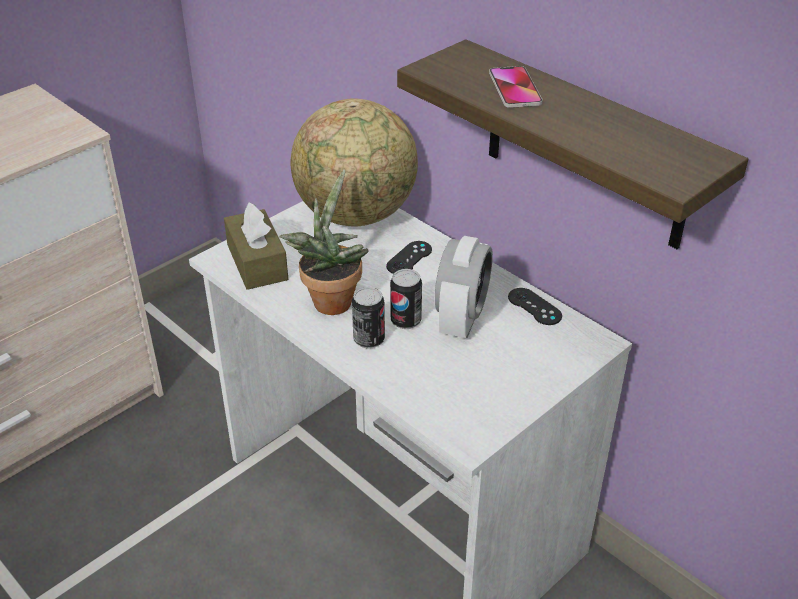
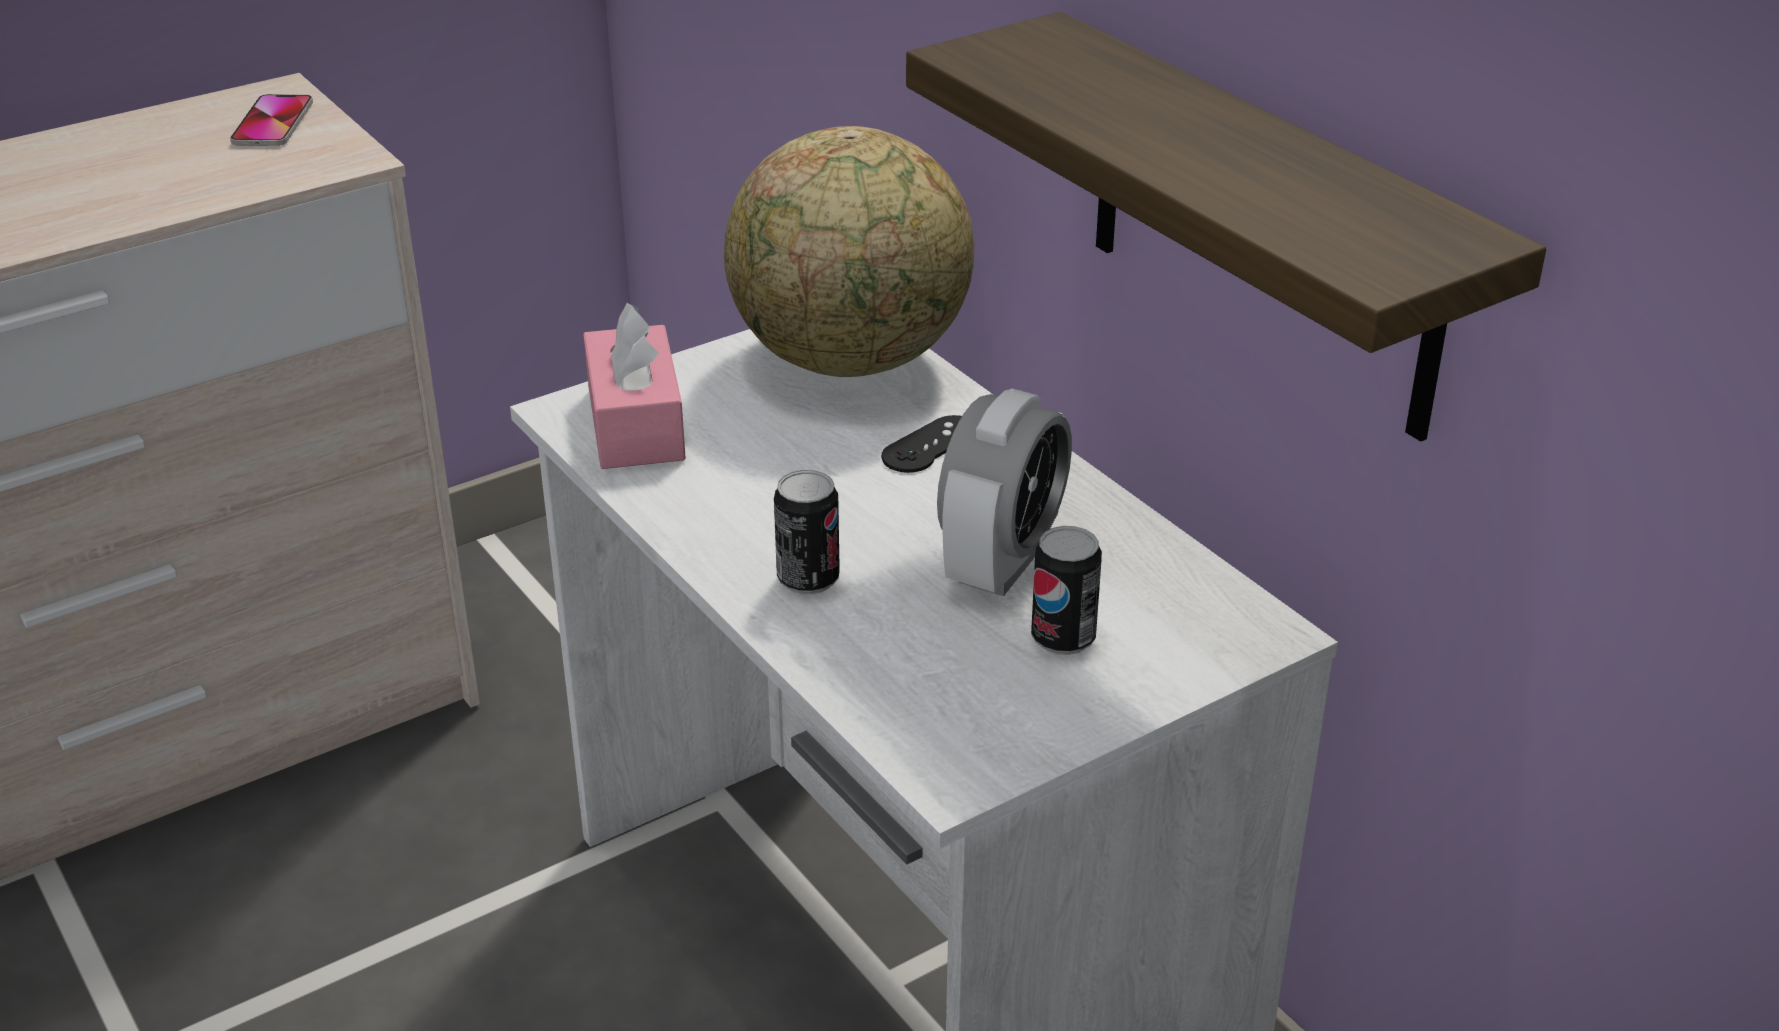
camera: 10 degrees right, 5 degrees down
brown tissue box [224,203,288,290] -> pink tissue box [583,303,686,469]
potted plant [279,170,369,315] -> none
can [390,269,422,329] -> can moved to [1031,526,1102,655]
phone [489,66,543,108] -> phone moved to [230,94,313,146]
black game controller [508,288,562,325] -> none

